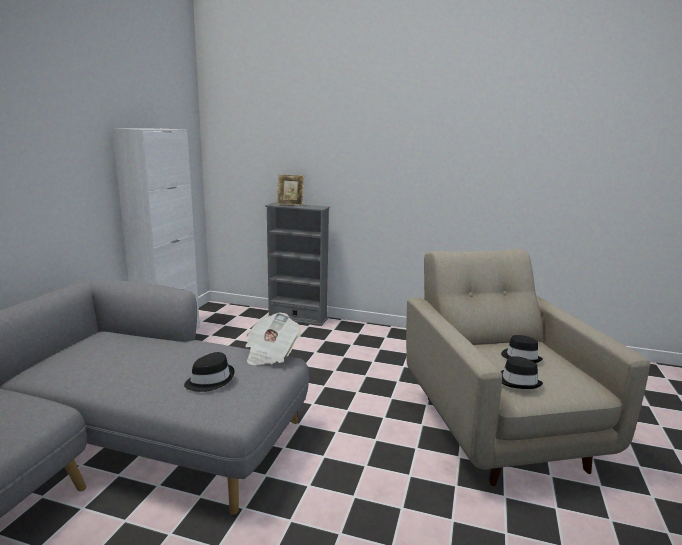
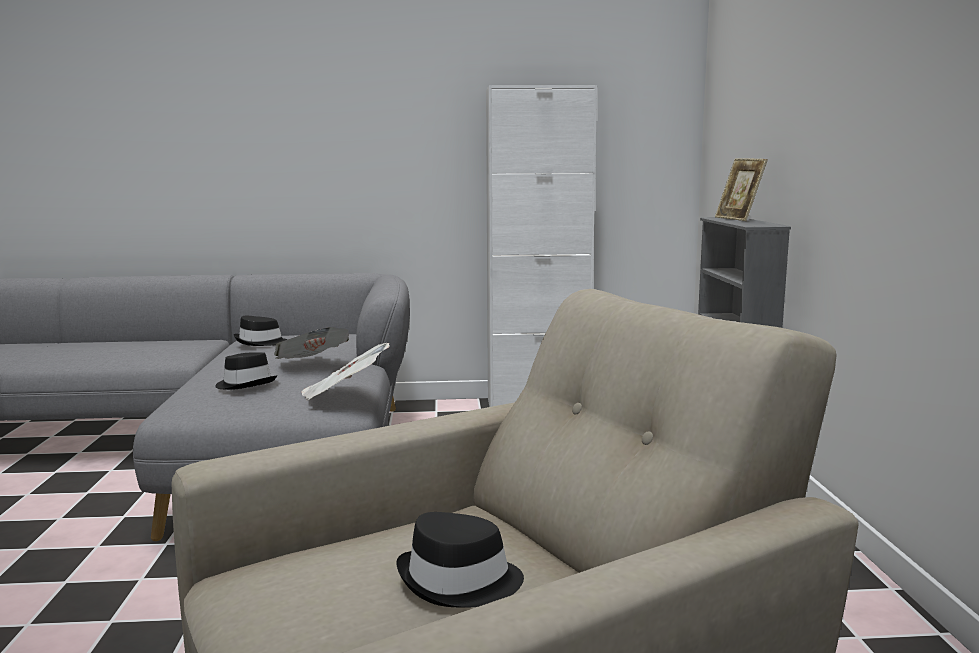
camera: 70 degrees right, 5 degrees down
black hat [501,356,543,389] -> black hat moved to [234,316,288,346]
none -> newspaper [274,327,349,359]

